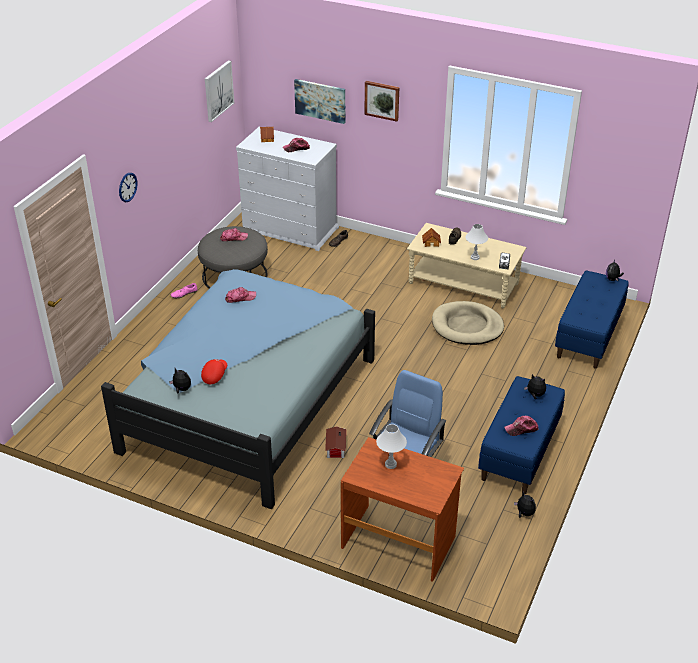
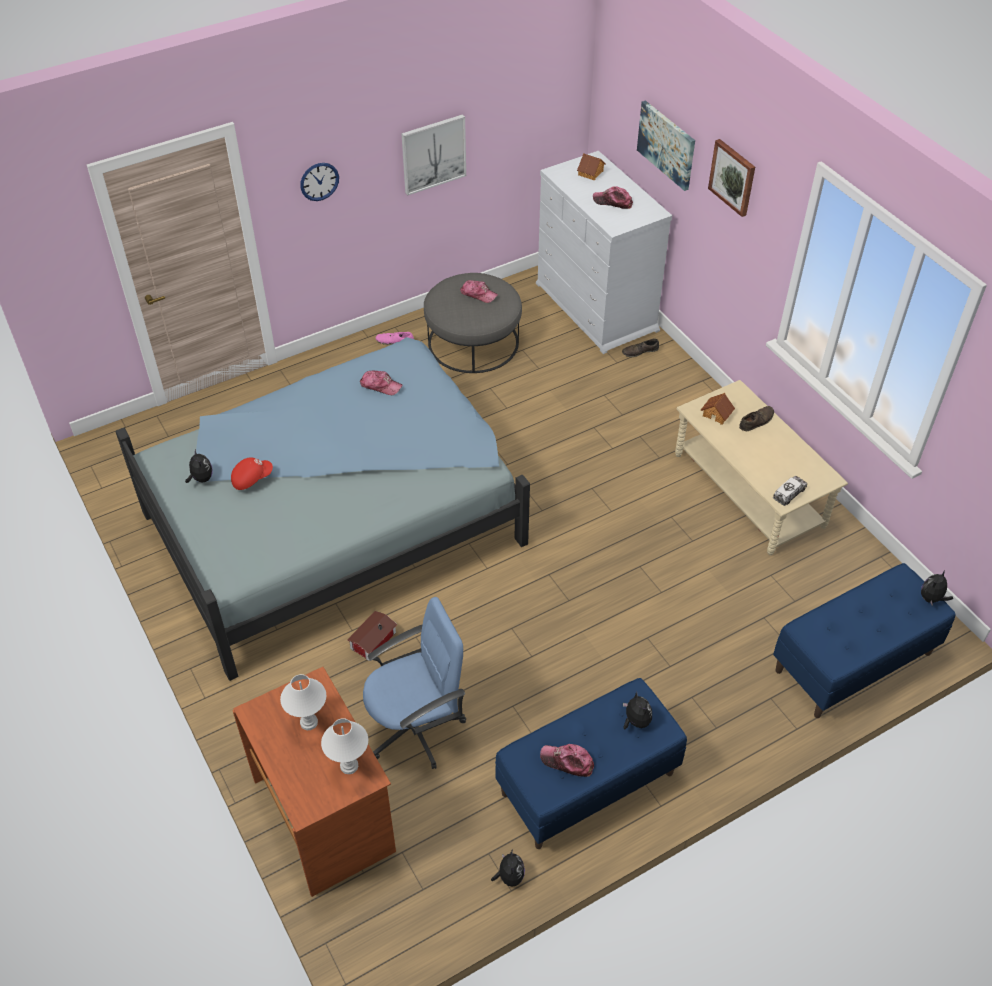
camera: 35 degrees right, 10 degrees up
picture [205,60,234,122] -> picture moved to [401,114,466,195]
beige dog bed [432,301,504,345] -> none
white table lamp [465,224,488,260] -> white table lamp moved to [321,718,368,774]

